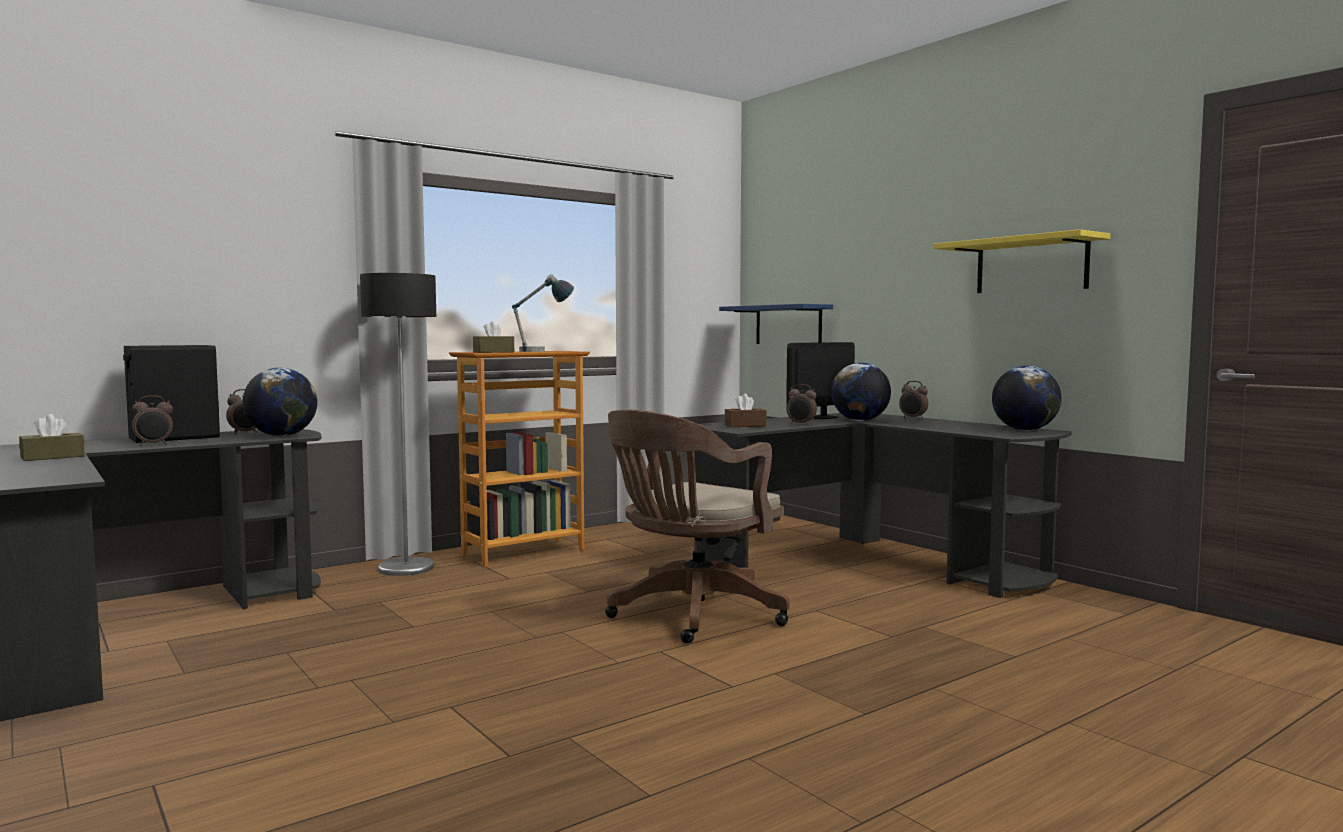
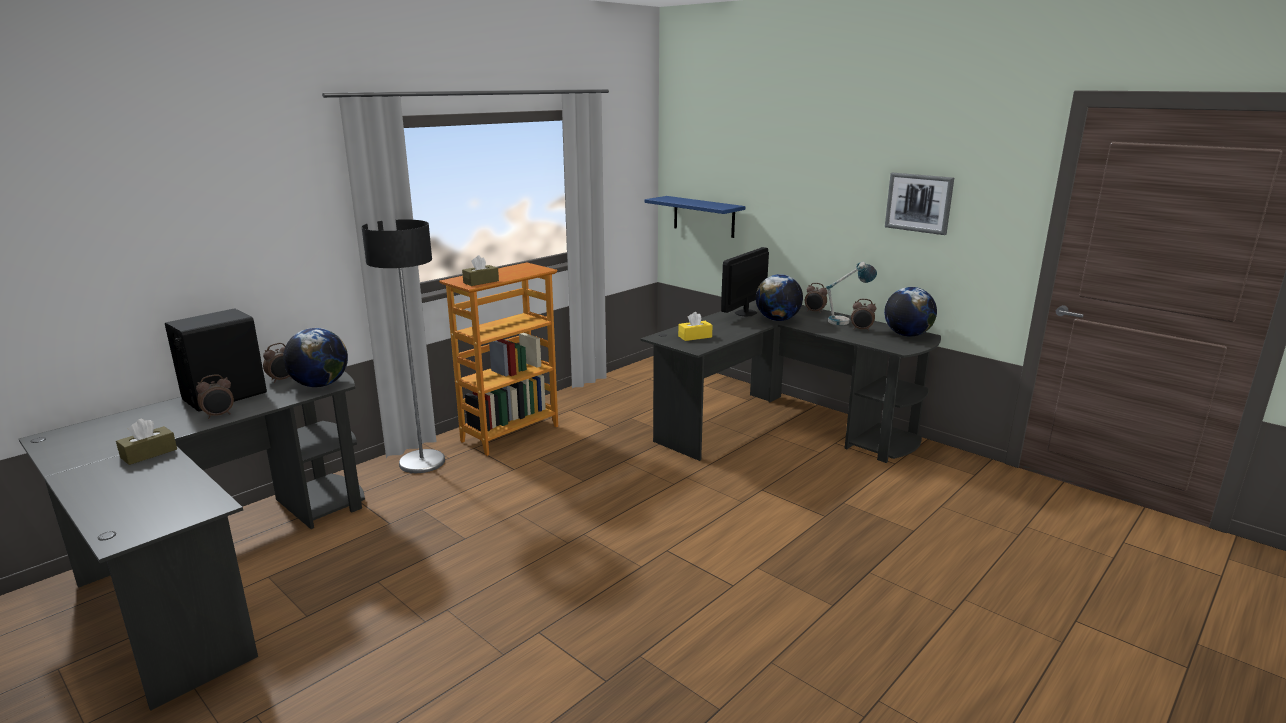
camera: 10 degrees left, 15 degrees up
table lamp [512,274,574,352] -> table lamp moved to [826,262,877,325]
brown office chair [605,410,790,644] -> none
brown tissue box [725,394,766,427] -> yellow tissue box [678,312,713,341]
alarm clock [786,384,817,425] -> alarm clock moved to [851,299,876,331]
yellow shelf [933,229,1111,293] -> picture [885,173,954,235]

